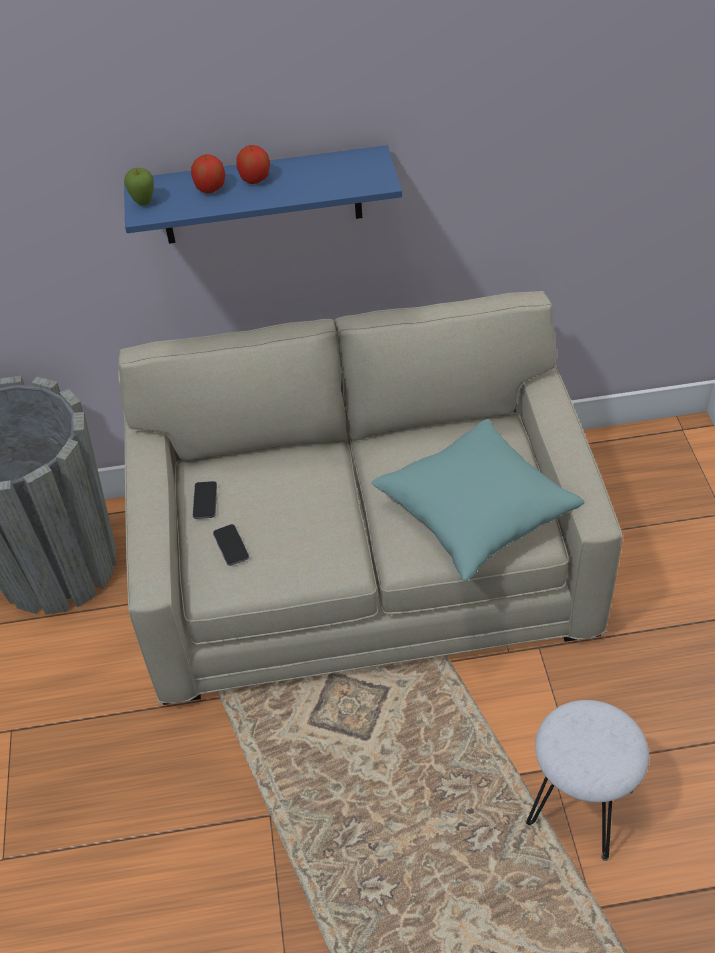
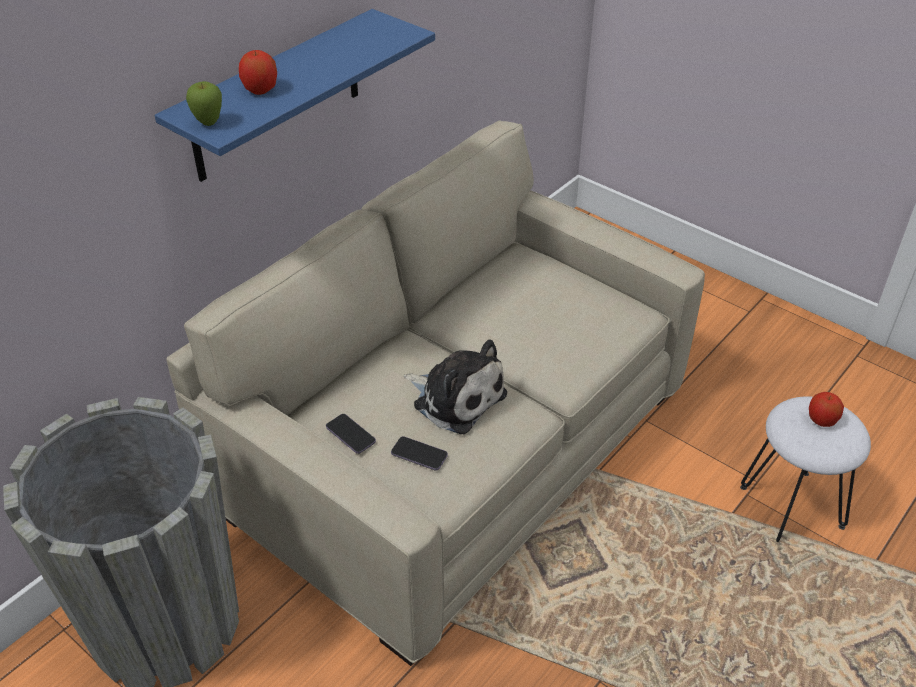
camera: 45 degrees left, 5 degrees down
apple [237,145,270,184] -> apple moved to [809,392,844,427]
turquoise pillow [371,419,585,581] -> none
none -> plush toy [404,339,507,434]

